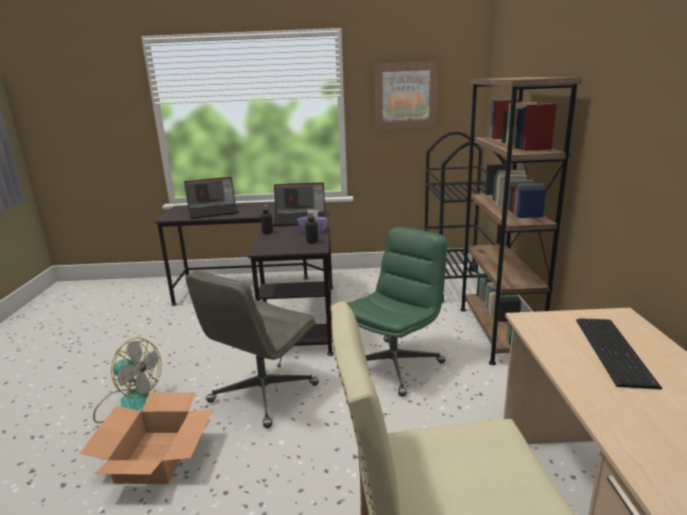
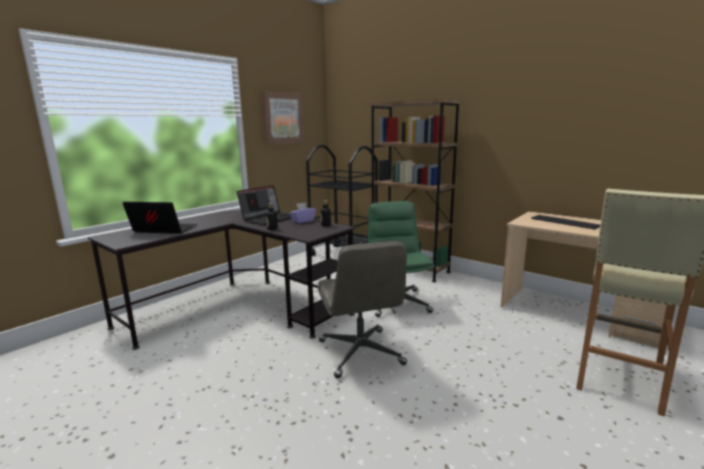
camera: 50 degrees left, 5 degrees down
cardboard box [79,393,213,484] -> none
fan [93,337,162,423] -> none
laptop [184,177,239,219] -> laptop turned 105 degrees counterclockwise [122,202,197,234]

